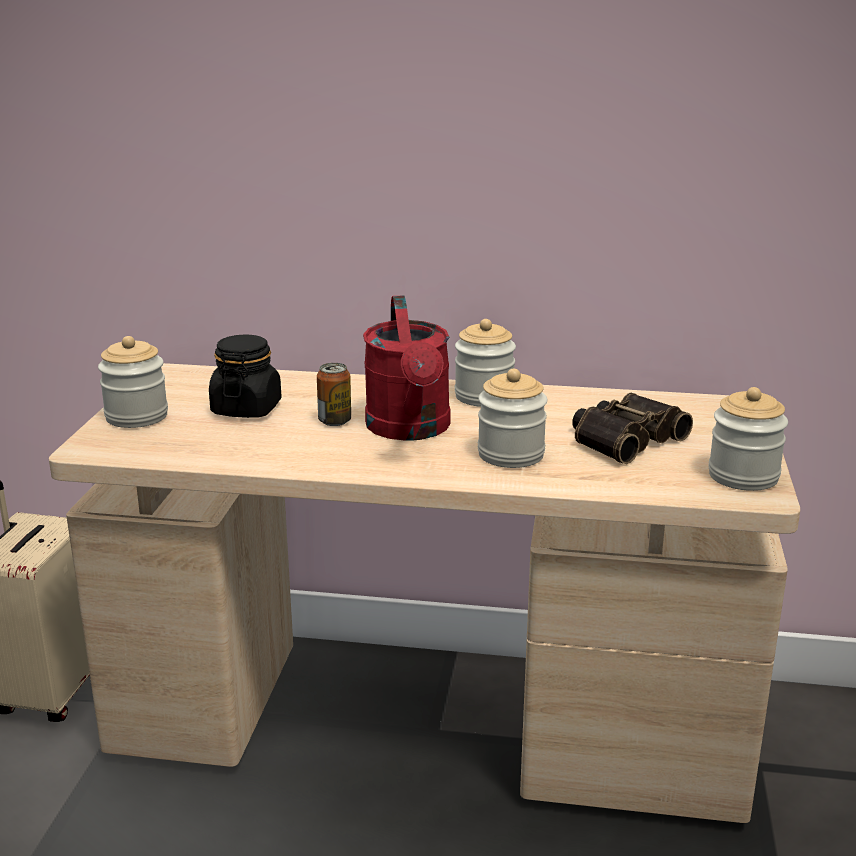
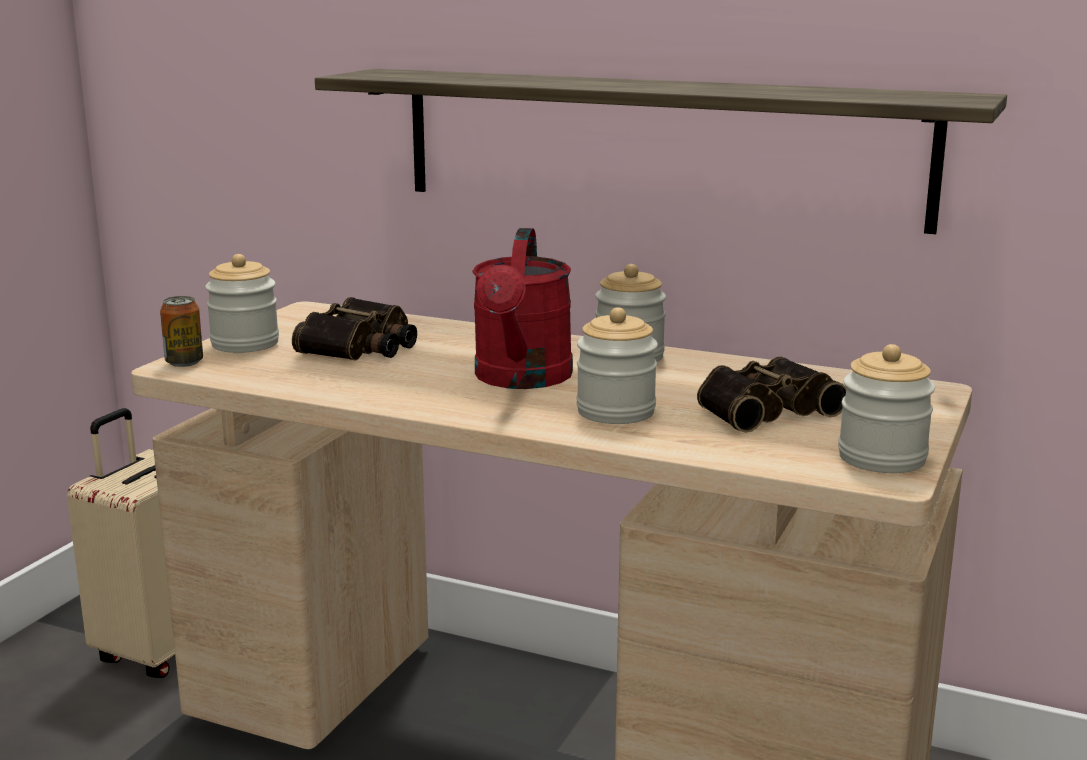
camera: 15 degrees right, 5 degrees down
black jar [209,335,282,418] -> binoculars [292,297,417,361]
can [317,363,351,426] -> can moved to [160,296,203,367]
none -> shelf [315,69,1007,234]

